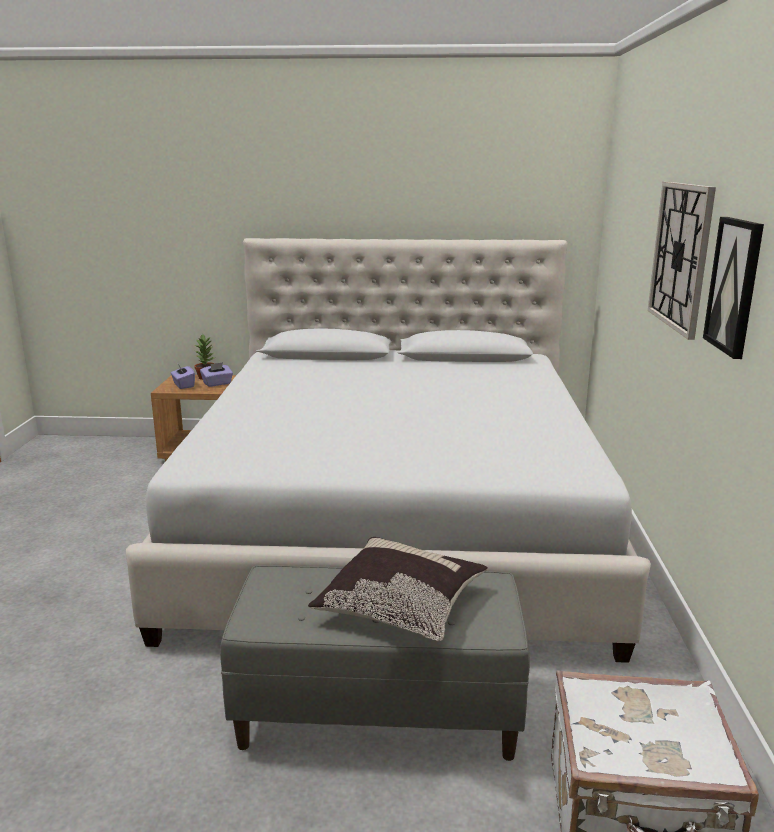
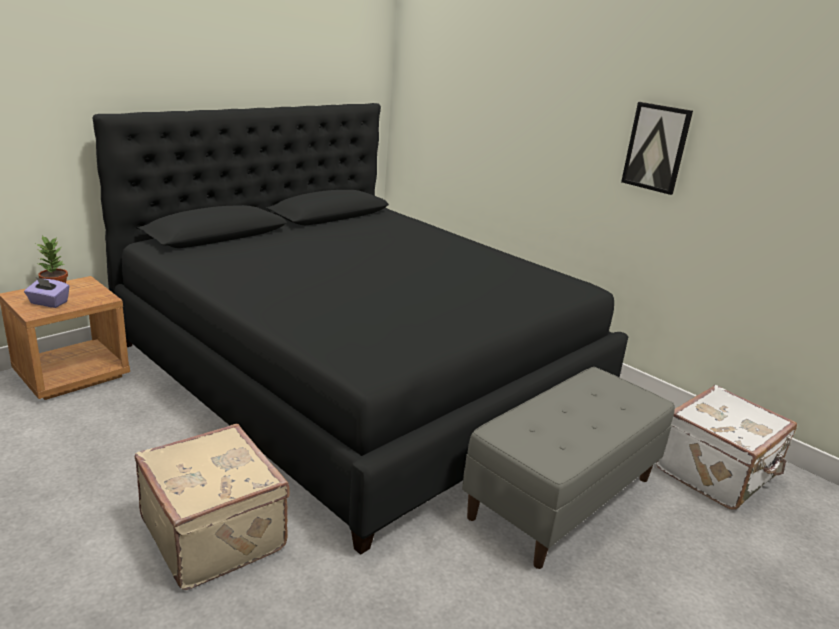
camera: 50 degrees left, 5 degrees up
white bed [126,238,651,663] -> black bed [93,103,628,555]
purple tissue box [200,362,233,387] -> none
pillow [308,537,488,641] -> none
wall clock [648,182,716,340] -> none
none -> beige suitcase [135,424,289,590]

